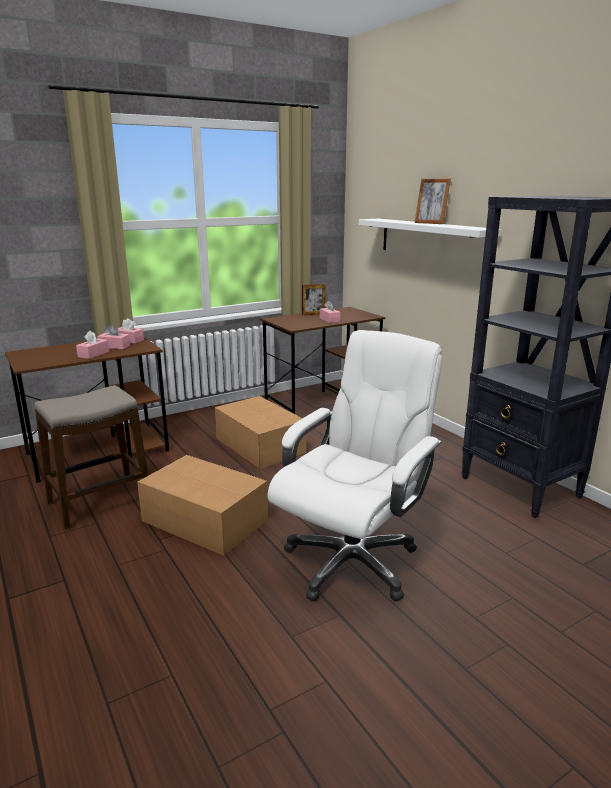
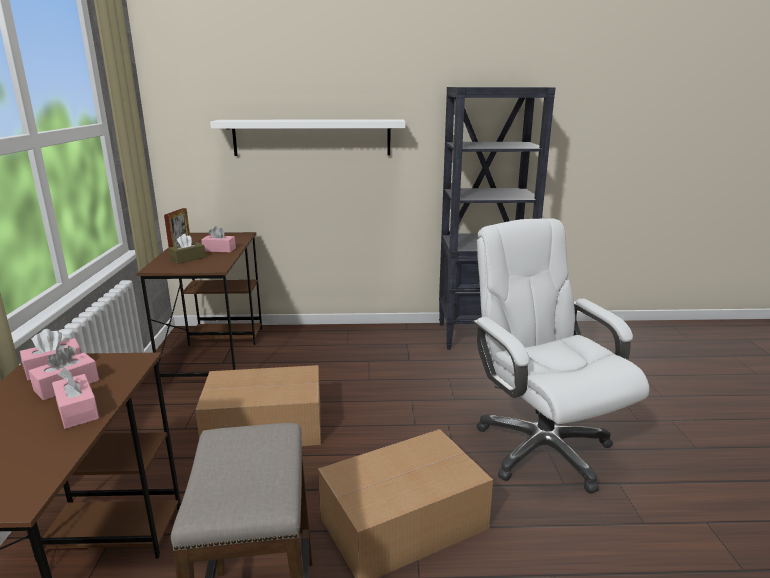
camera: 60 degrees left, 0 degrees up
picture frame [414,179,451,224] -> none
none -> brown tissue box [168,234,206,264]

